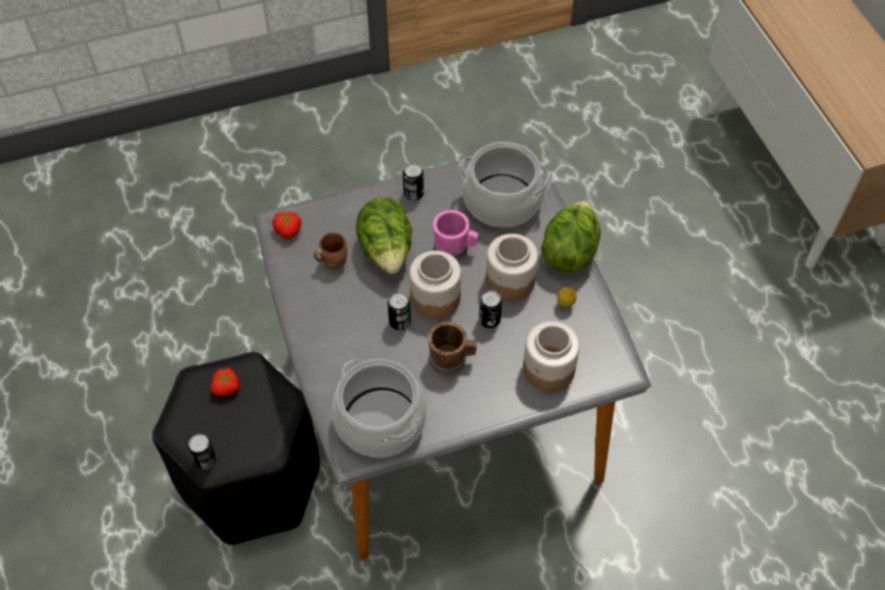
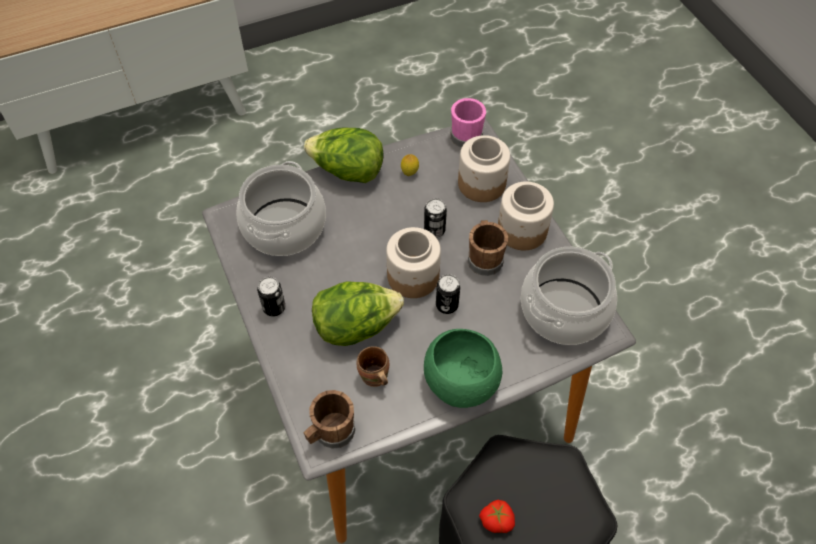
camera: 95 degrees left, 0 degrees up
can [188,434,217,470] -> none
tomato [272,212,301,239] -> brown mug [304,390,355,449]
pink mug [433,210,479,260] -> pink mug moved to [451,98,486,148]
jar [486,234,538,301] -> jar moved to [498,181,554,250]
none -> green bowl [424,329,502,408]

